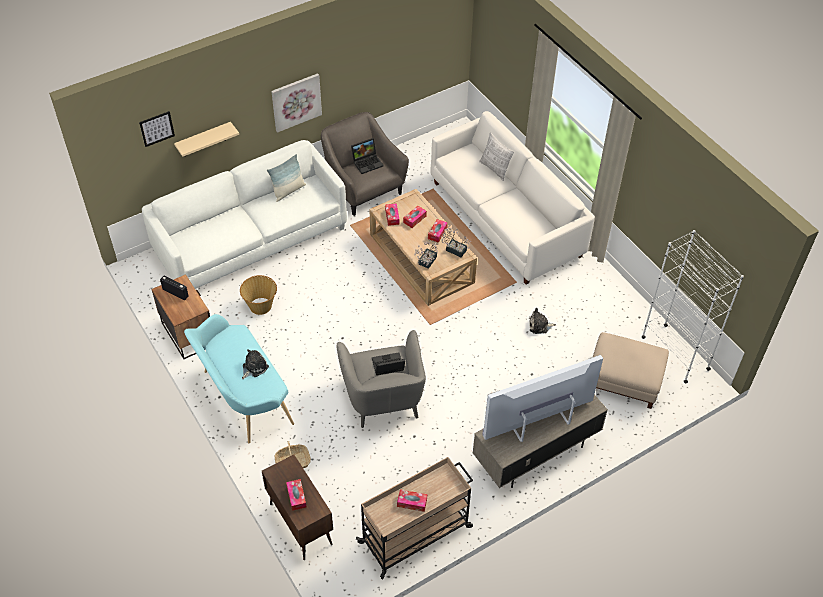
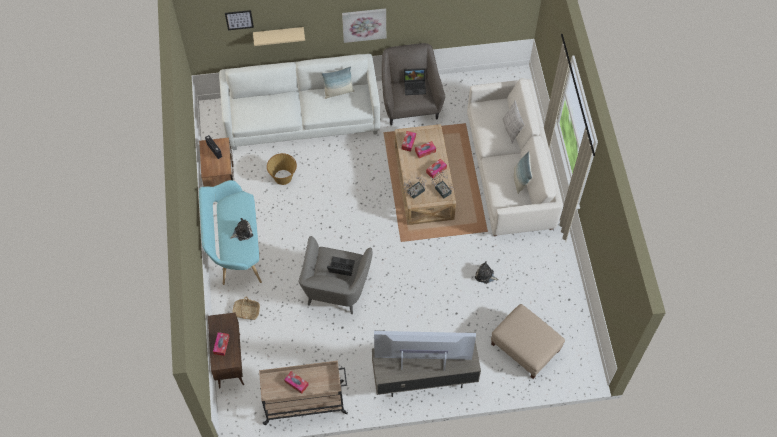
camera: 25 degrees right, 10 degrees up
white bookcase [641,230,744,384] -> none
none -> pillow [514,151,532,194]

